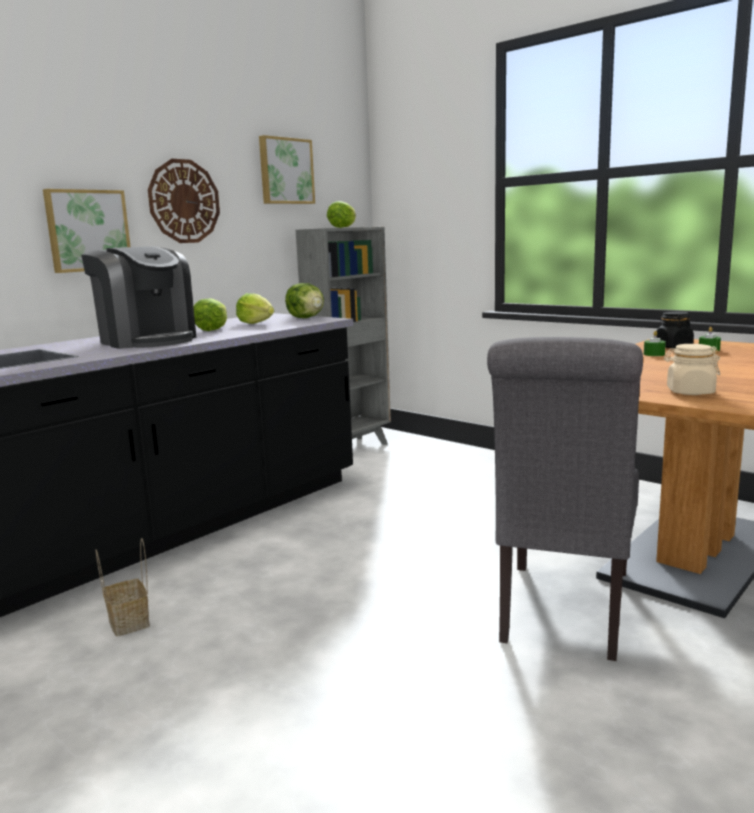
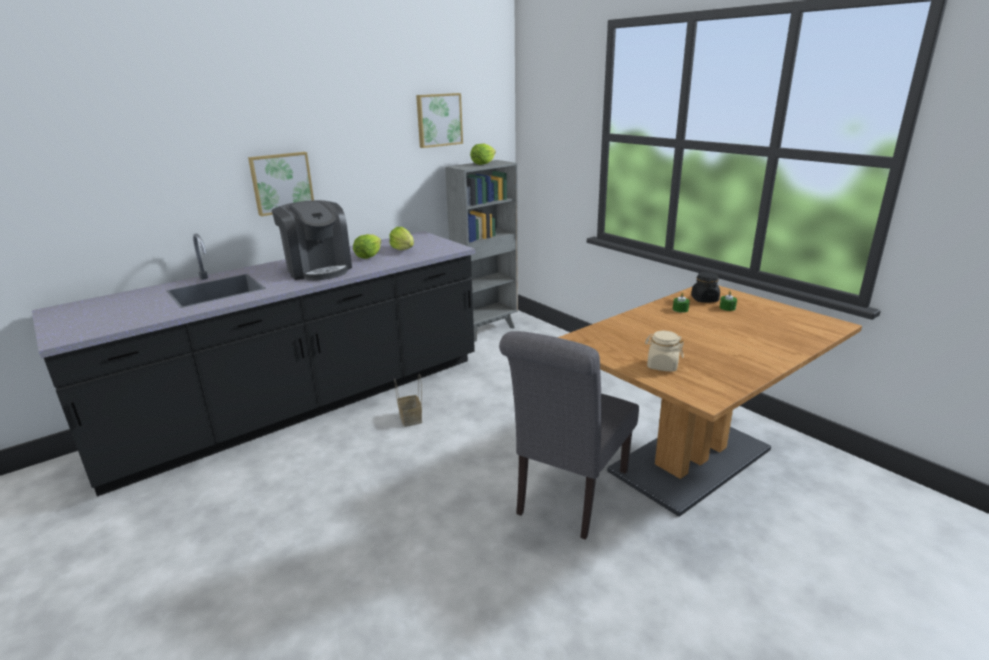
camera: 10 degrees right, 10 degrees up
basket [96,538,150,636] -> basket moved to [394,374,422,427]
wall clock [148,159,220,243] -> none
lettuce [285,283,324,318] -> none

